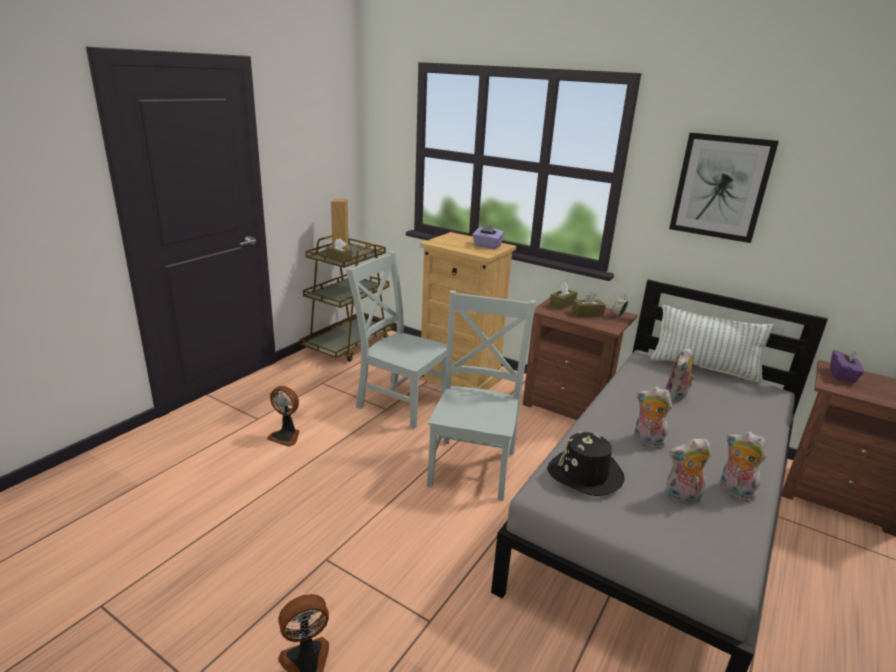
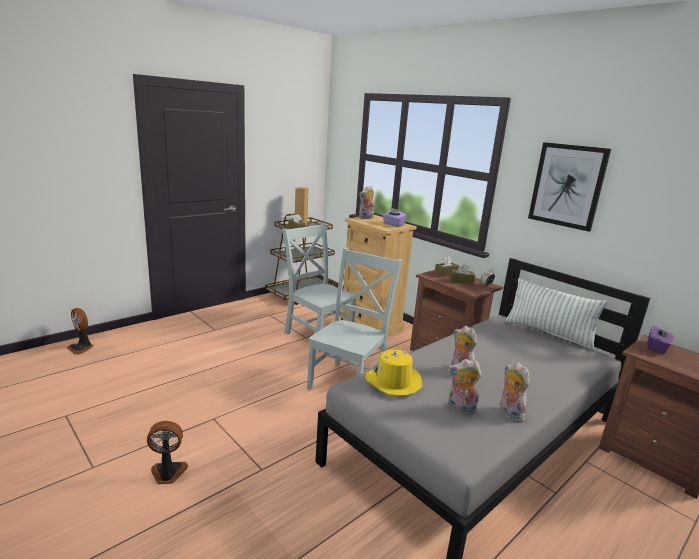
camera: 15 degrees right, 5 degrees down
fan [267,386,300,447] -> fan moved to [67,308,94,355]
black hat [547,430,625,496] -> yellow hat [365,348,423,396]
plush toy [665,347,695,402] -> plush toy moved to [359,186,374,219]

